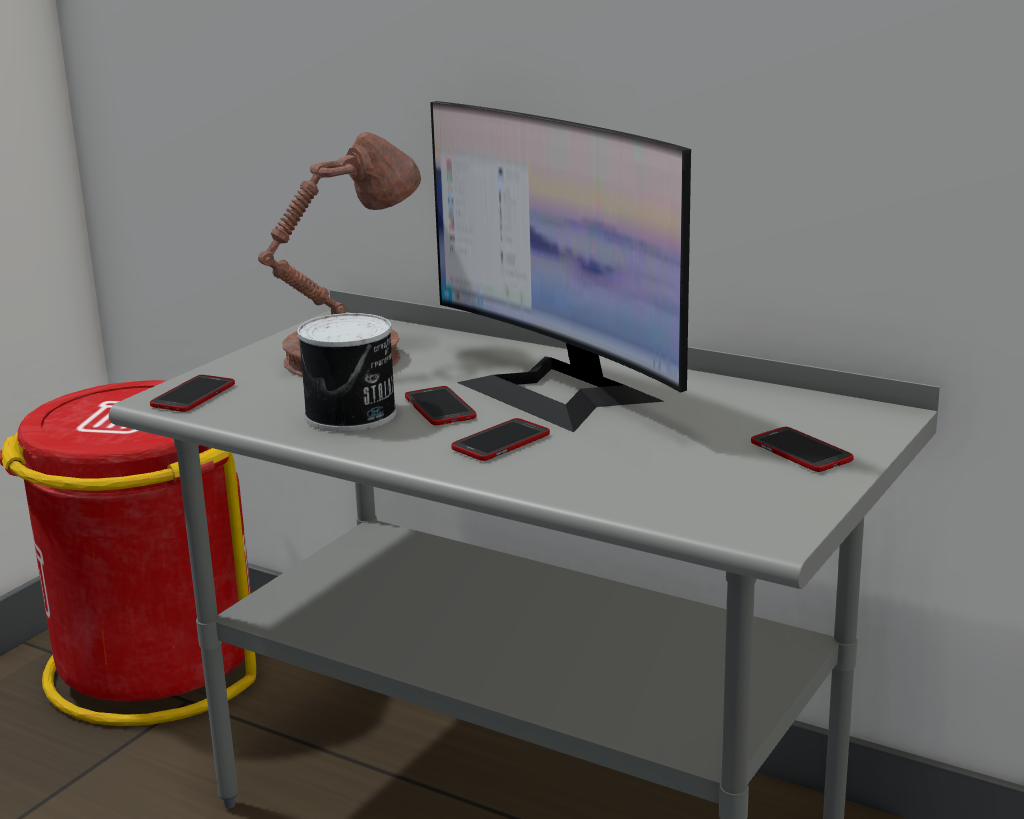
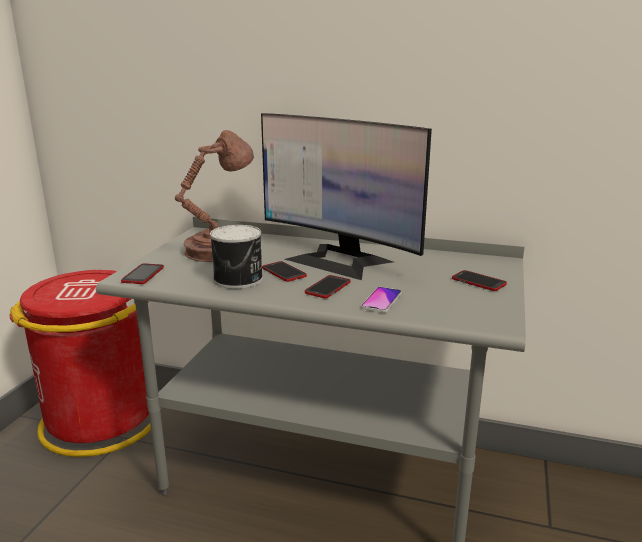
camera: 15 degrees left, 0 degrees up
none -> phone [361,287,401,313]

